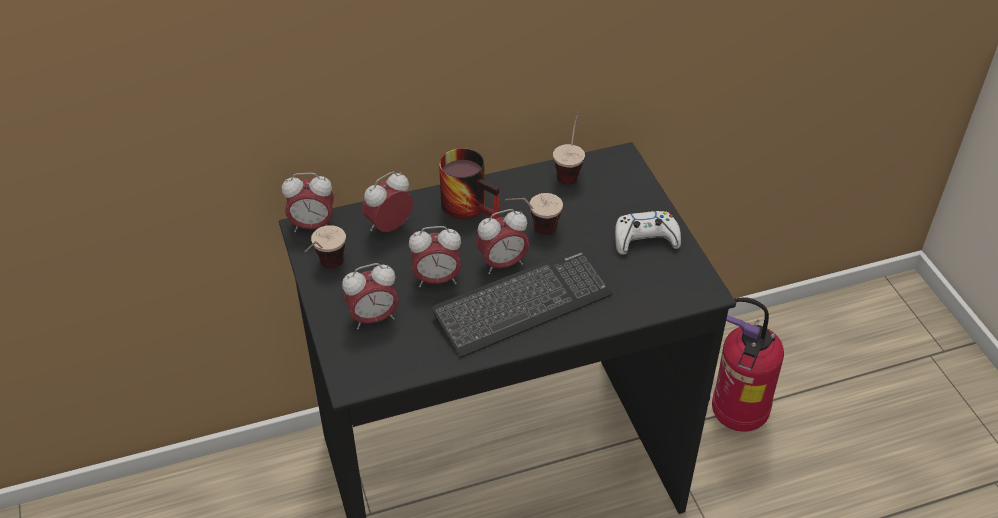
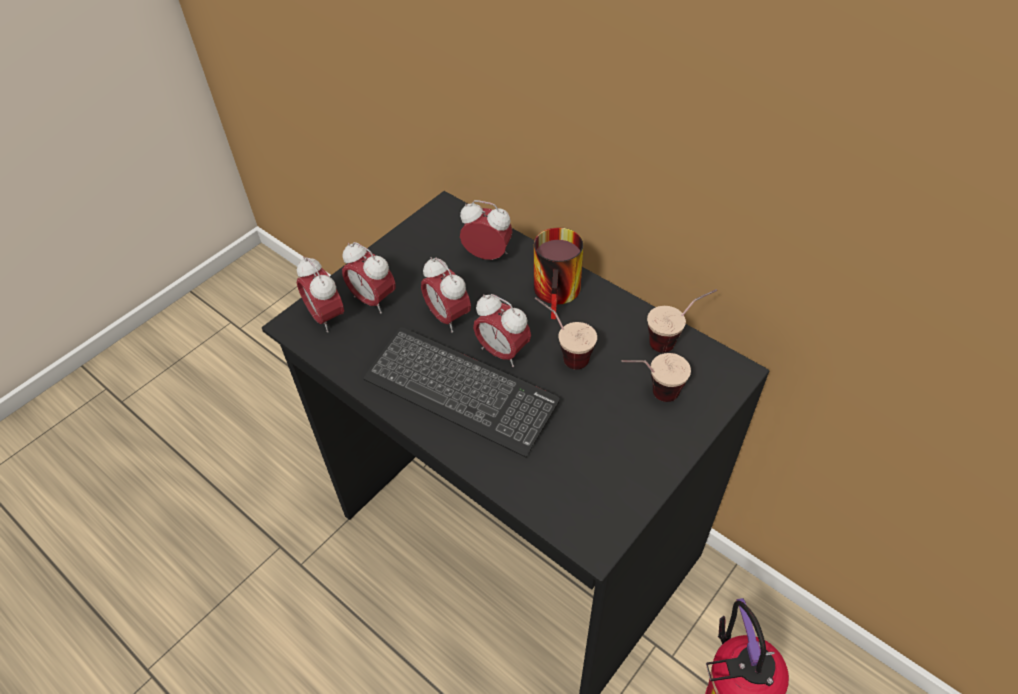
camera: 60 degrees right, 5 degrees up
alarm clock [282,173,334,232] -> alarm clock moved to [297,257,344,333]
cup [304,225,346,269] -> cup moved to [621,353,691,402]
white game controller [615,211,681,255] -> none

